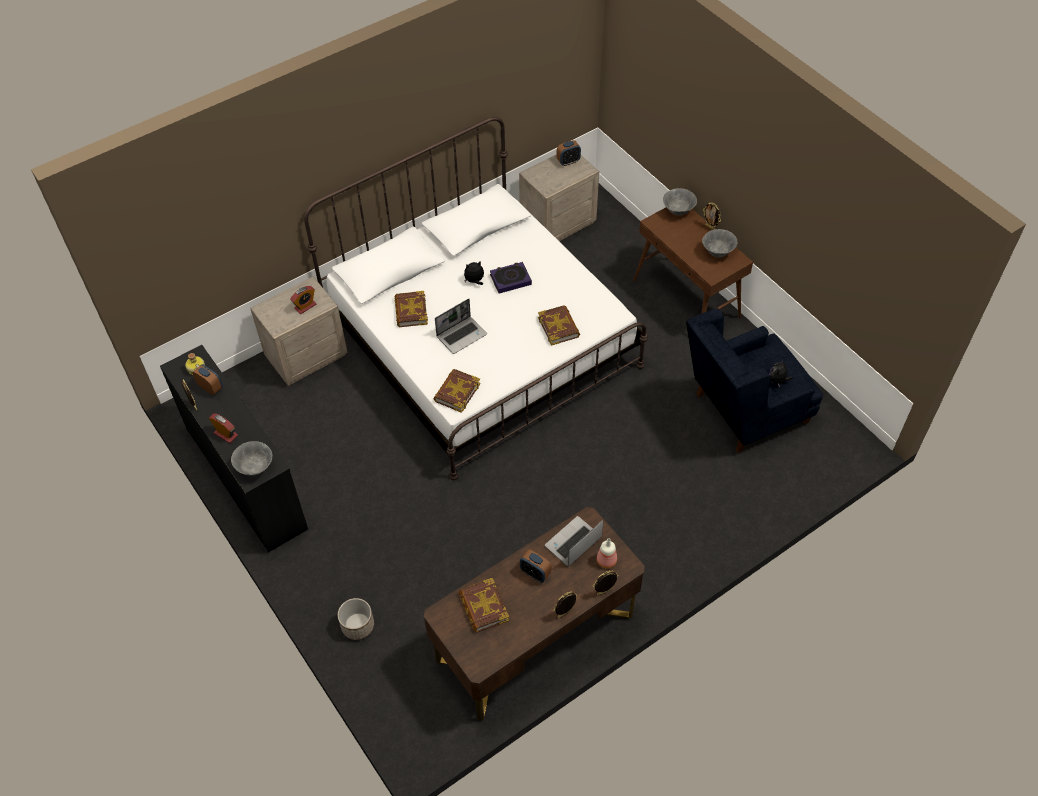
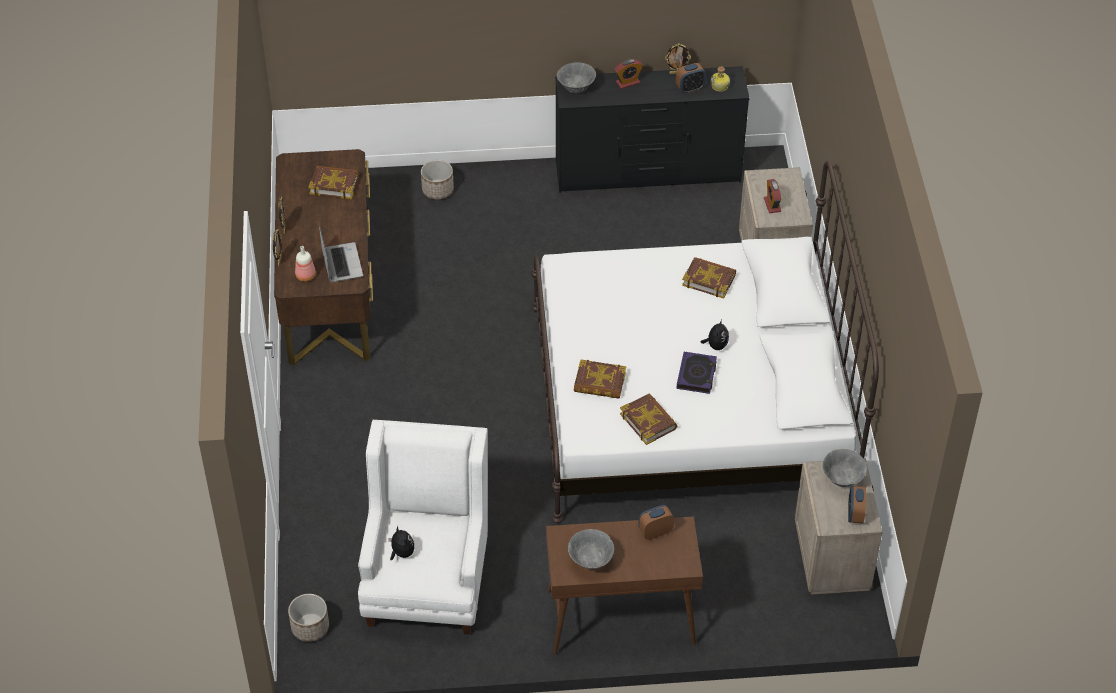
camera: 120 degrees right, 5 degrees down
book [433,369,480,413] -> book moved to [620,394,677,445]
laptop [435,299,487,354] -> none
alarm clock [520,550,551,583] -> alarm clock moved to [638,505,674,540]
grey bowl [663,188,697,216] -> grey bowl moved to [822,449,867,487]
blue armchair [686,308,823,453] -> white armchair [358,420,488,635]
picture frame [703,203,721,230] -> none
none -> planter [288,594,329,642]

